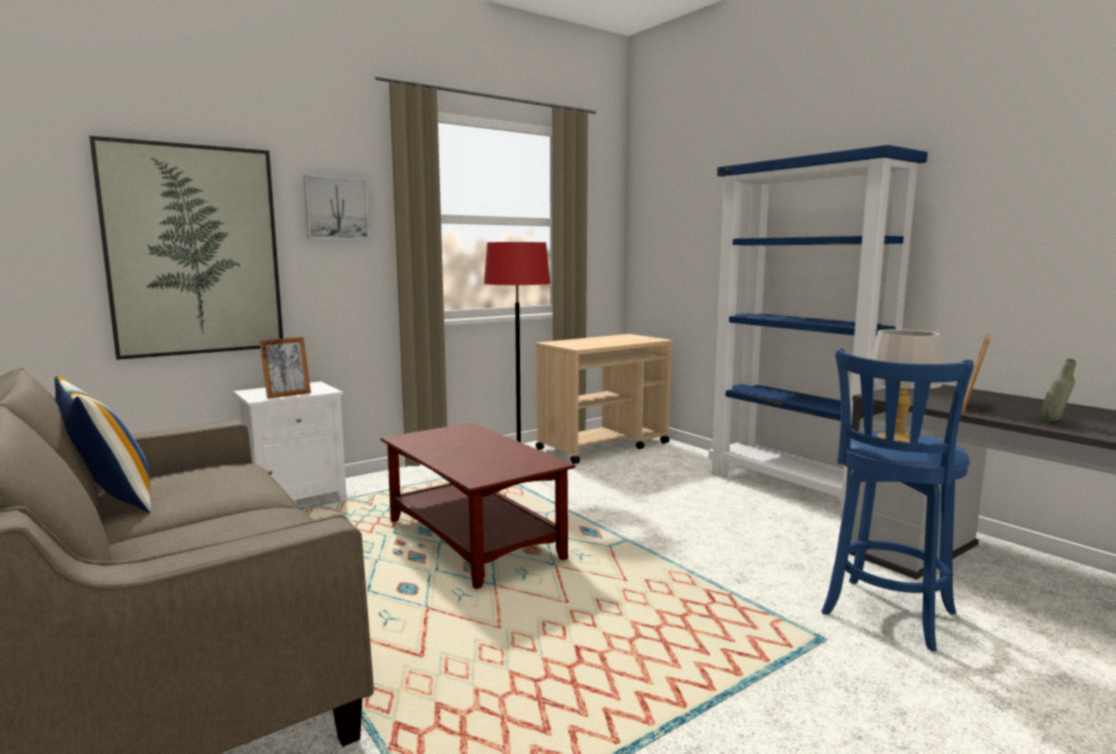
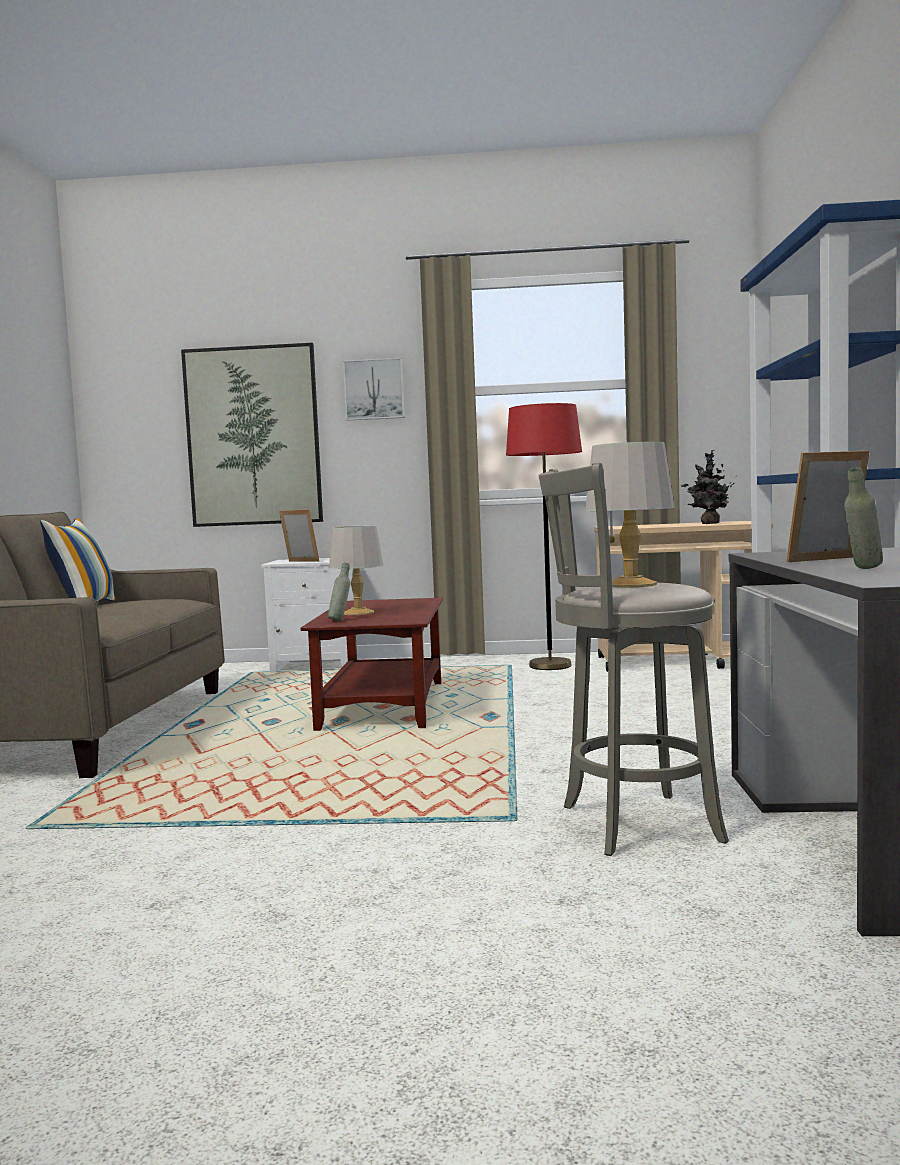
camera: 40 degrees right, 5 degrees down
picture frame [259,337,311,399] -> picture frame turned 150 degrees counterclockwise [279,509,319,562]
blue stool [821,348,974,652] -> grey stool [539,463,729,856]
none -> grey bottle [328,563,350,621]
none -> grey table lamp [329,525,383,615]
none -> potted plant [681,450,737,524]

